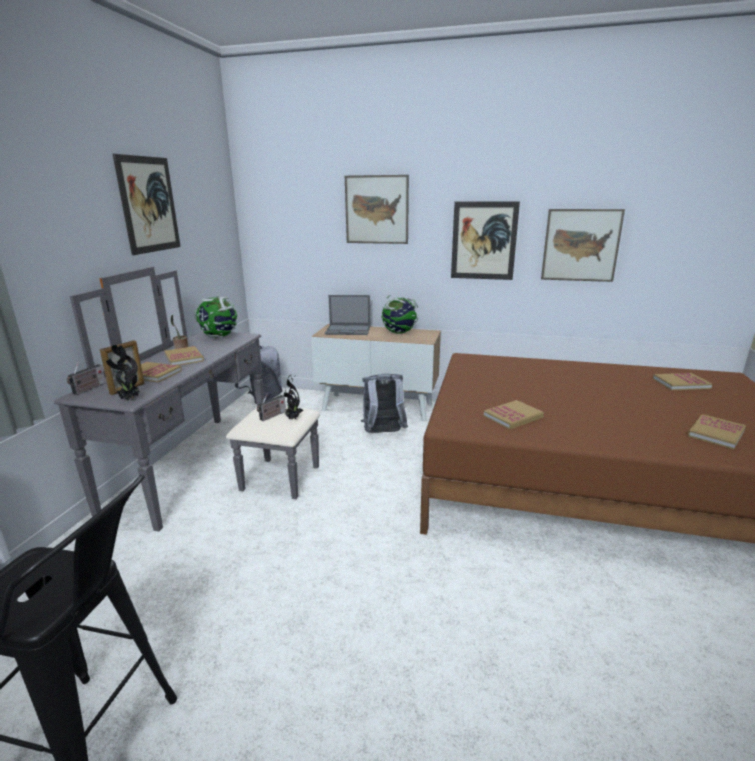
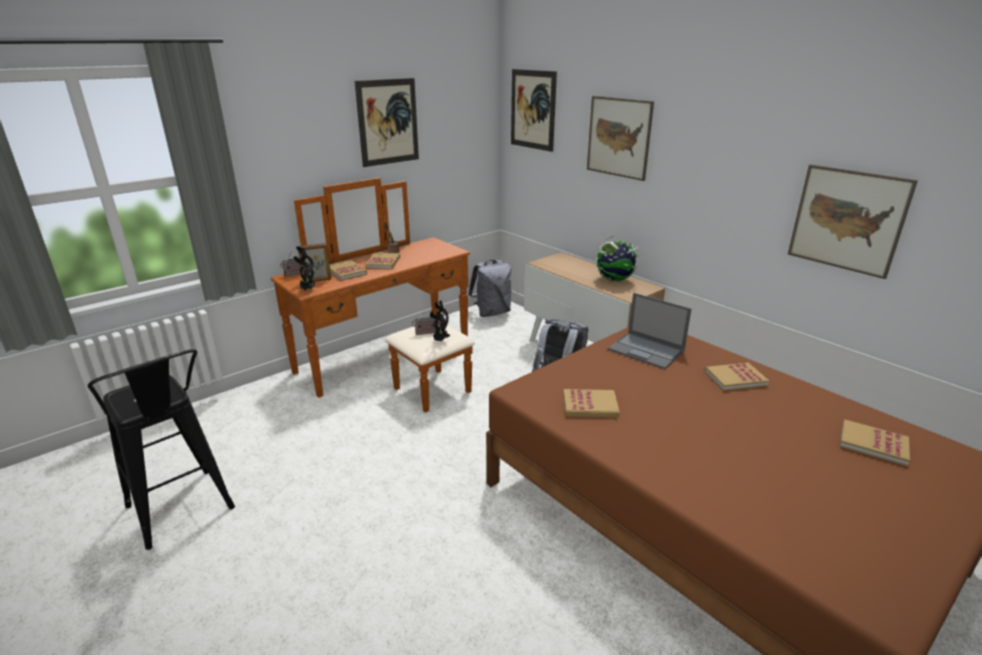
camera: 35 degrees right, 5 degrees up
grey dresser [54,267,320,532] -> brown dresser [271,178,475,413]
globe [194,296,237,338] -> none
laptop [325,295,370,335] -> laptop moved to [608,293,692,369]
picture [451,201,520,280] -> picture moved to [511,69,557,152]
book [688,414,746,450] -> book moved to [705,363,769,391]

